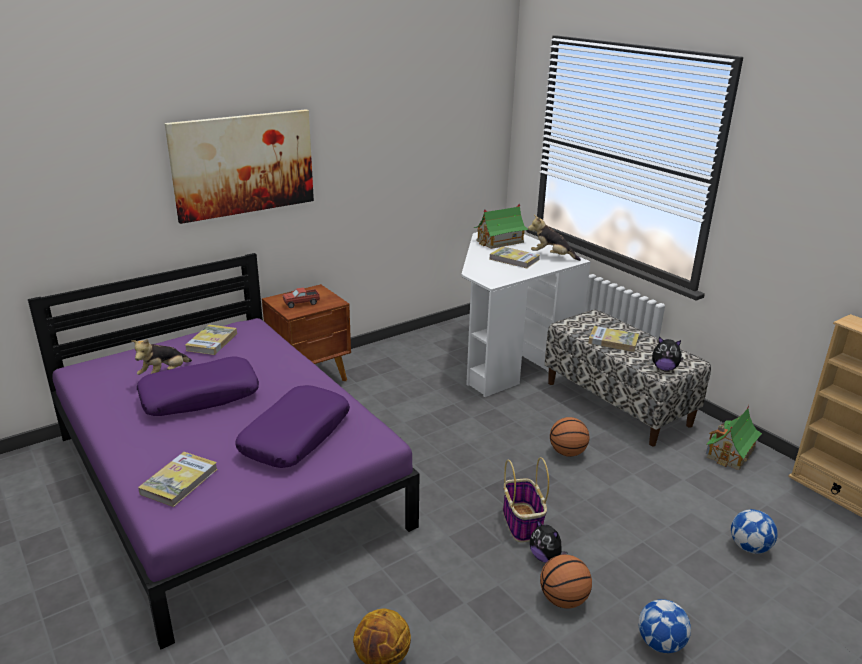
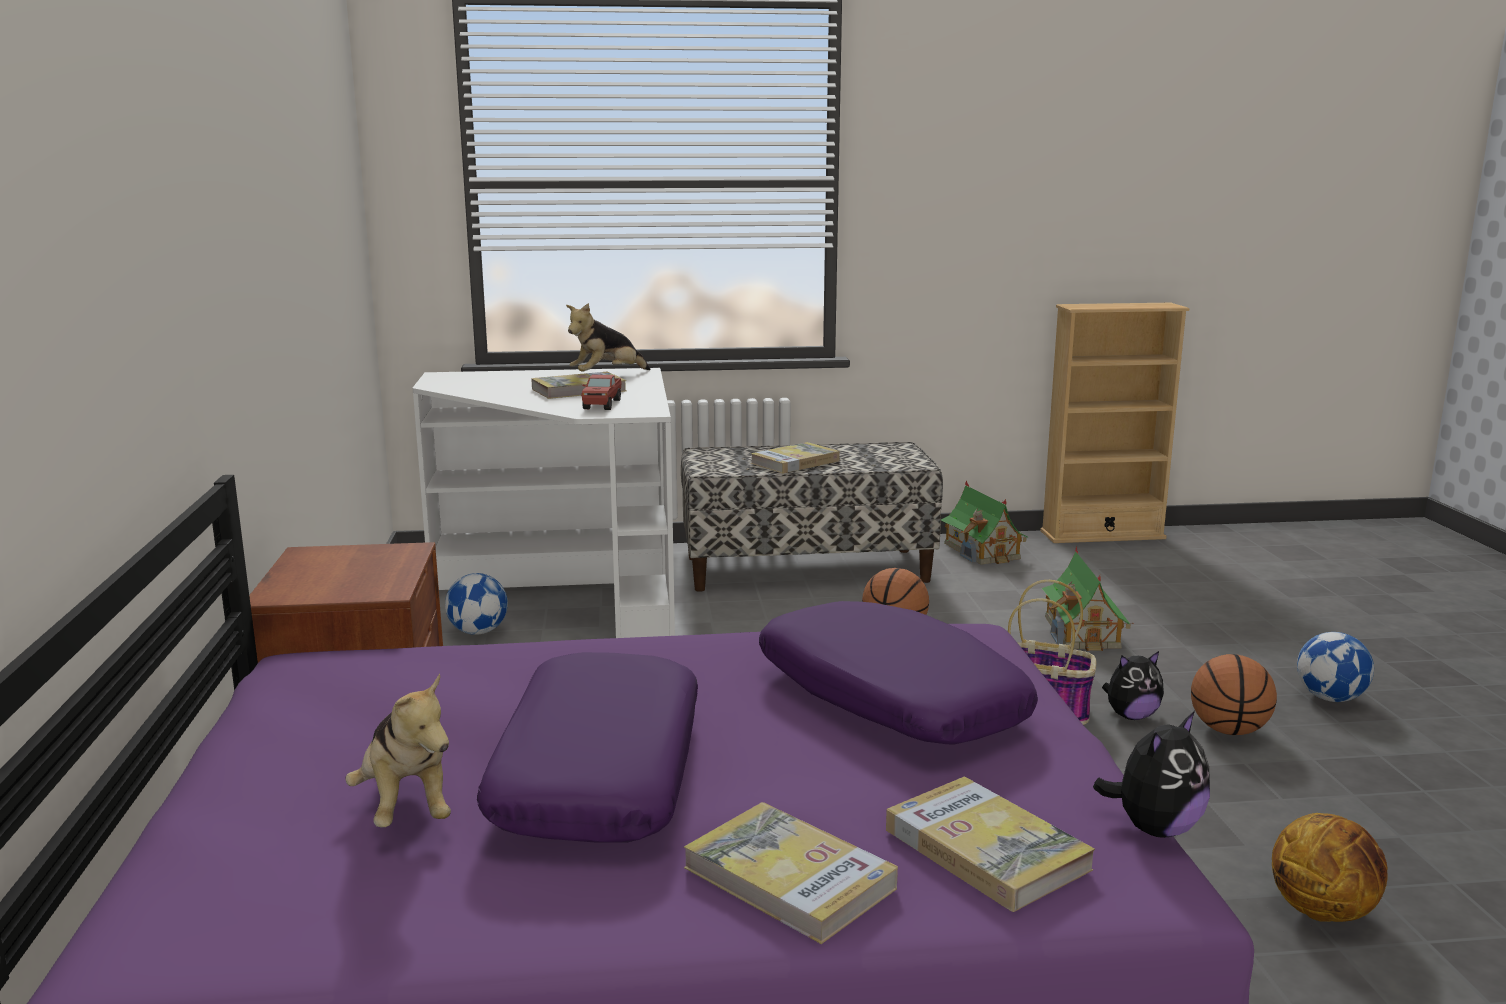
camera: 60 degrees left, 10 degrees down
picture [165,109,314,224] -> none
book [185,325,237,355] -> book moved to [684,802,898,944]
toy truck [283,287,320,308] -> toy truck moved to [581,375,622,410]
toy house [474,204,528,249] -> toy house moved to [1042,546,1134,651]
plush toy [652,337,684,371] -> plush toy moved to [1093,711,1210,838]
football [731,509,778,554] -> football moved to [445,573,508,635]

